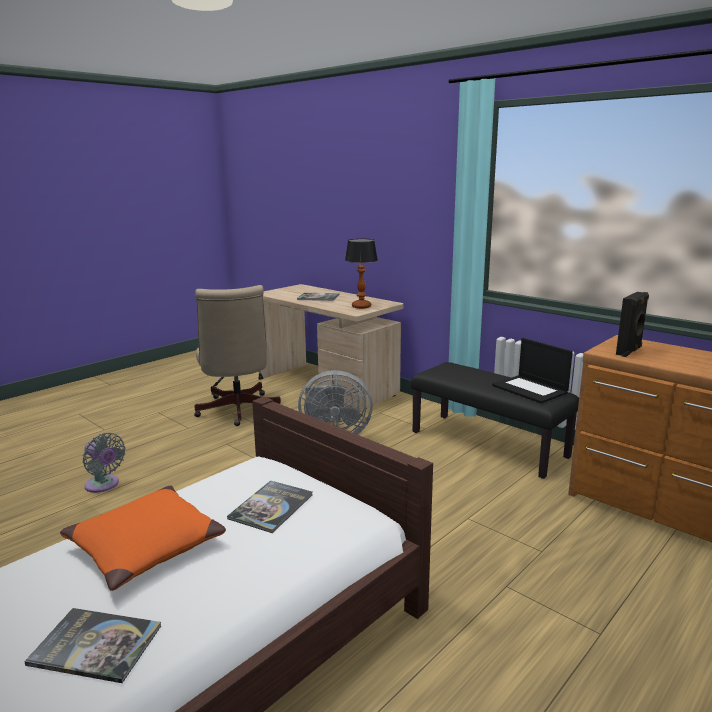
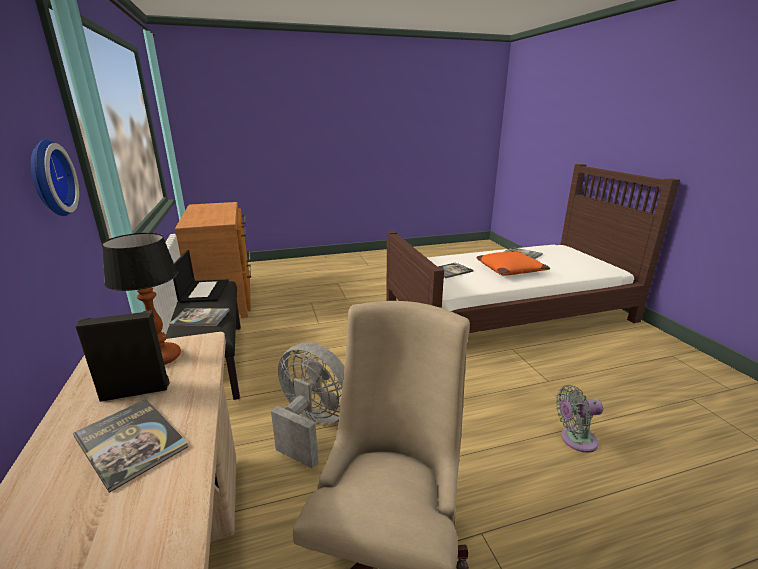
camera: 150 degrees left, 5 degrees up
grey fan [83,433,125,493] -> grey fan turned 75 degrees counterclockwise [556,385,603,453]
black speaker [616,292,649,357] -> black speaker moved to [76,310,170,402]
none -> wall clock [31,139,79,216]
none -> book [169,308,230,326]

